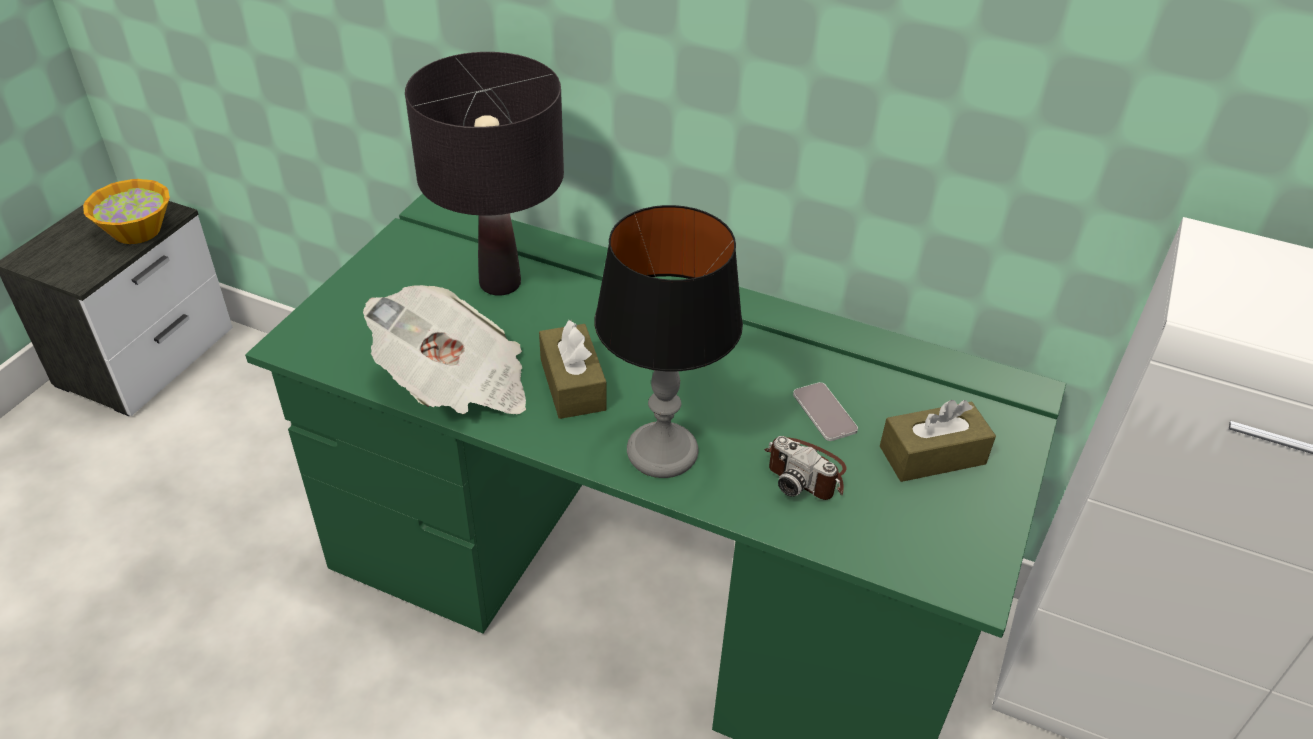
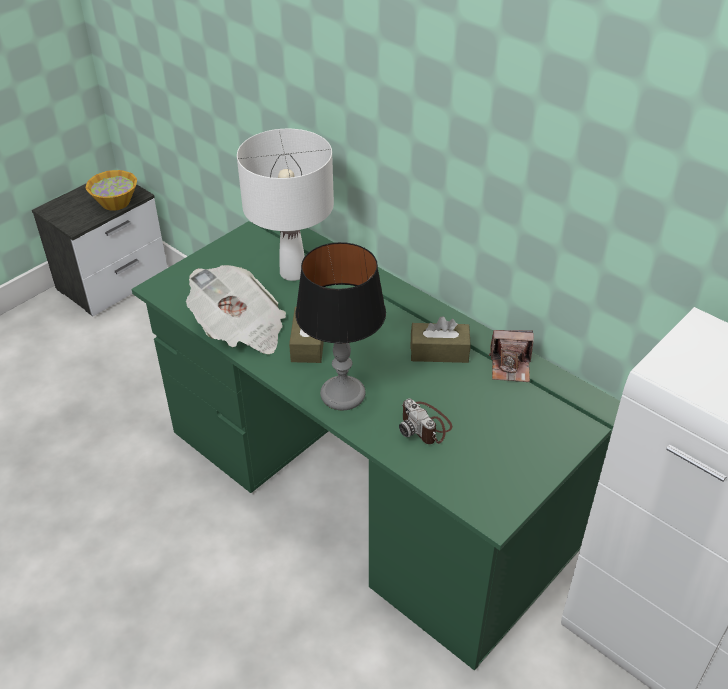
camera: 20 degrees right, 0 degrees up
black table lamp [405,52,564,295] -> white table lamp [237,129,334,281]
phone [793,382,858,441] -> none
brown tissue box [880,400,996,482] -> brown tissue box moved to [411,316,471,363]
none -> camera [489,330,534,382]

